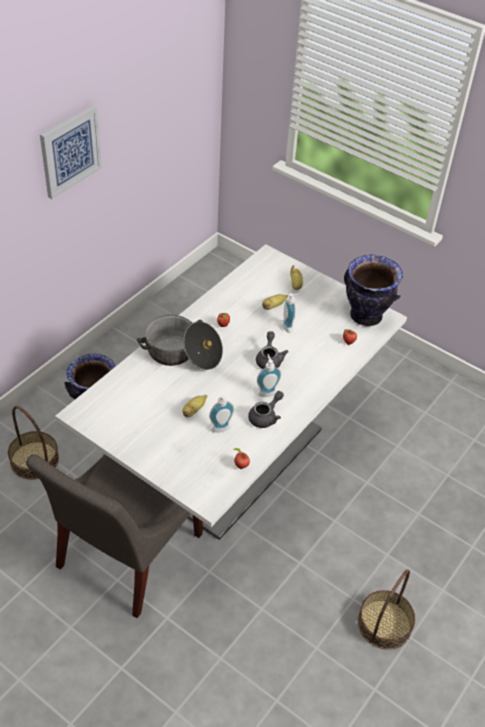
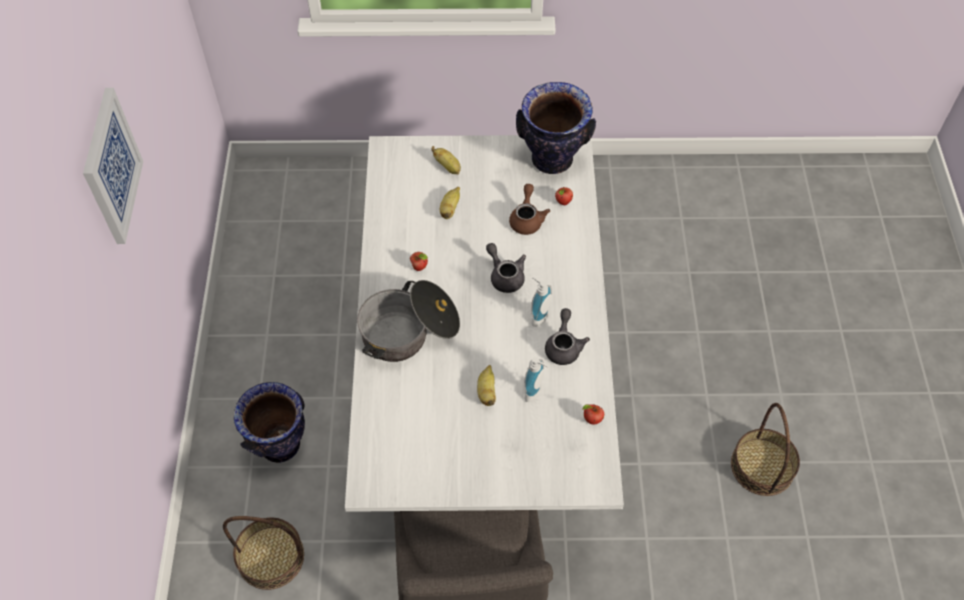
camera: 35 degrees left, 10 degrees up
soap dispenser [283,293,300,333] -> none
none -> brown teapot [509,184,550,235]

